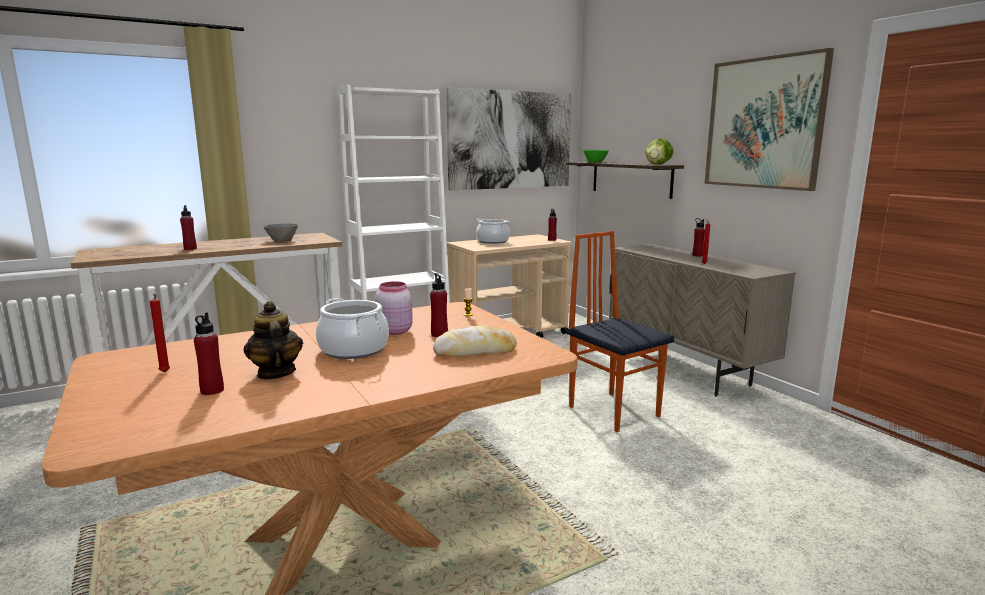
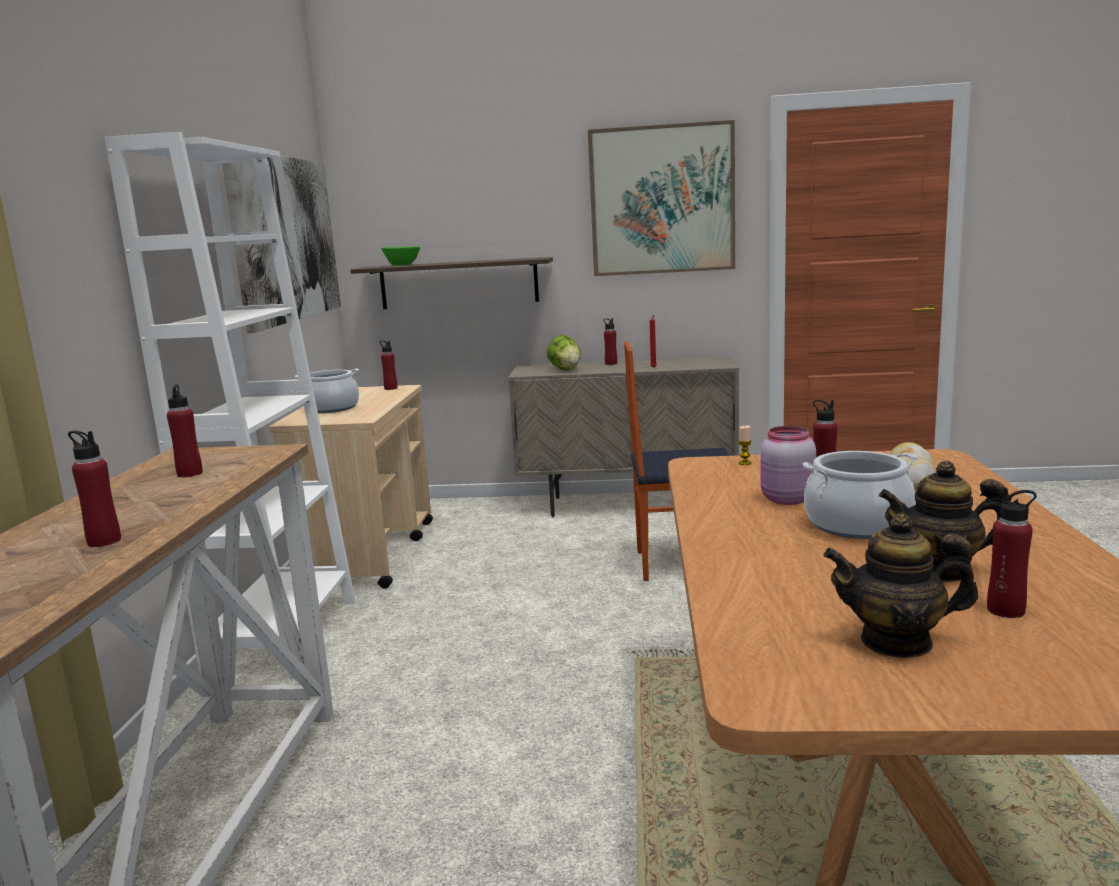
camera: 55 degrees left, 0 degrees up
red candle [150,294,170,372] -> teapot [823,513,978,658]
grey bowl [263,223,298,241] -> red bottle [167,384,203,477]
lettuce [645,138,674,165] -> lettuce moved to [547,335,581,370]

